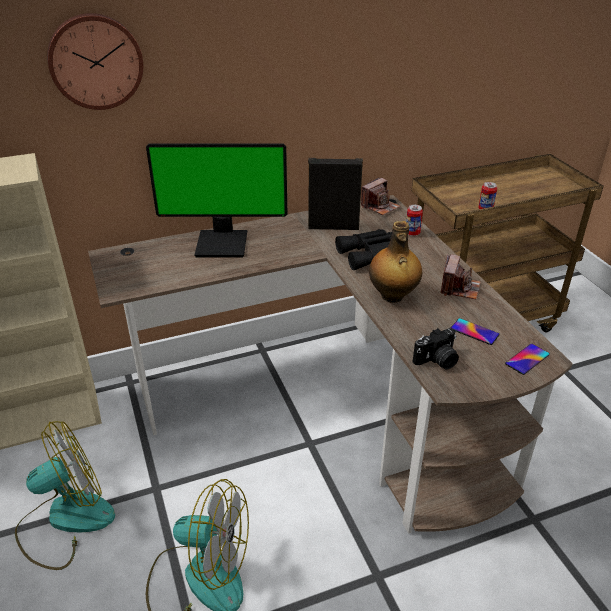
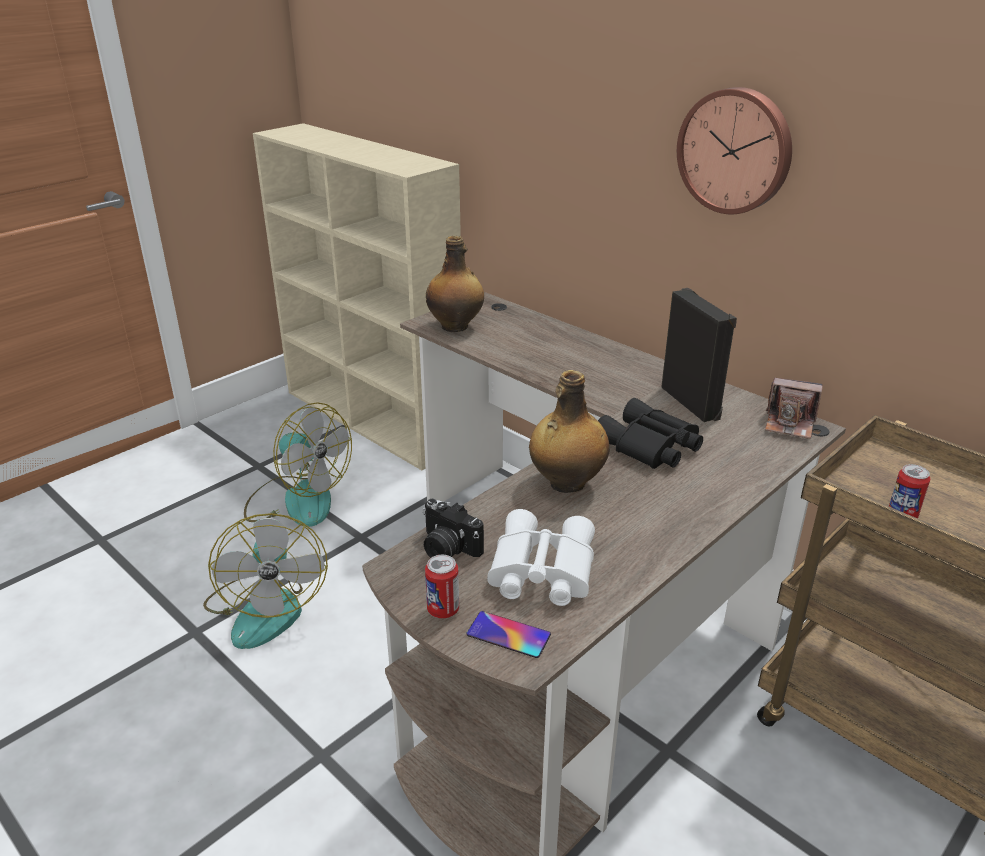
camera: 65 degrees right, 5 degrees down
wall clock [47,13,143,110] -> wall clock moved to [677,87,792,214]
monitor [146,143,287,257] -> none
can [406,205,423,236] -> can moved to [425,555,459,618]
camera [441,254,481,299] -> none
phone [451,318,500,345] -> white binoculars [487,509,595,606]
none -> bottle [426,236,484,332]

